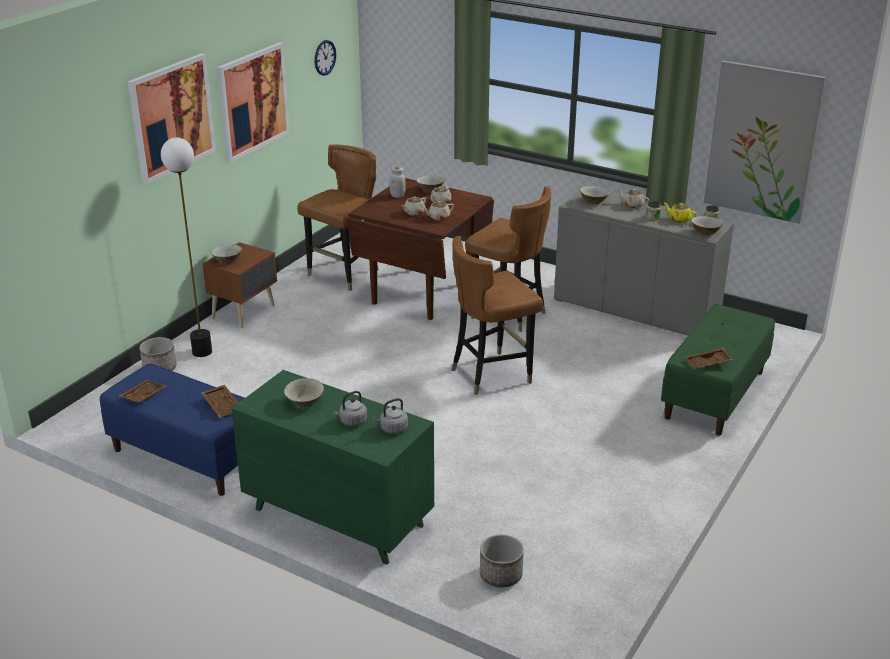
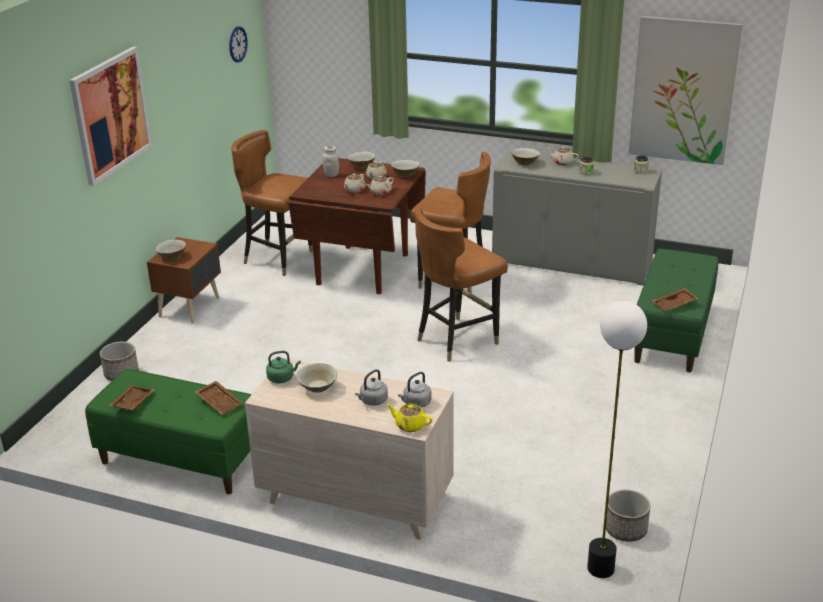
camera: 10 degrees left, 0 degrees up
blue bench [100,363,244,496] -> green bench [85,369,252,494]
floor lamp [161,137,212,357] -> floor lamp moved to [587,301,647,578]
picture [217,42,290,163] -> none
green dresser [231,370,434,565] -> beige dresser [245,358,454,540]
brown chair [297,144,379,291] -> brown chair turned 90 degrees counterclockwise [231,130,313,276]
planter [480,534,524,587] -> planter moved to [606,489,650,542]
yellow teapot [664,203,696,223] -> yellow teapot moved to [387,404,433,432]
beige bowl [691,216,723,236] -> beige bowl moved to [391,160,420,177]
none -> green kettle [266,351,301,383]

